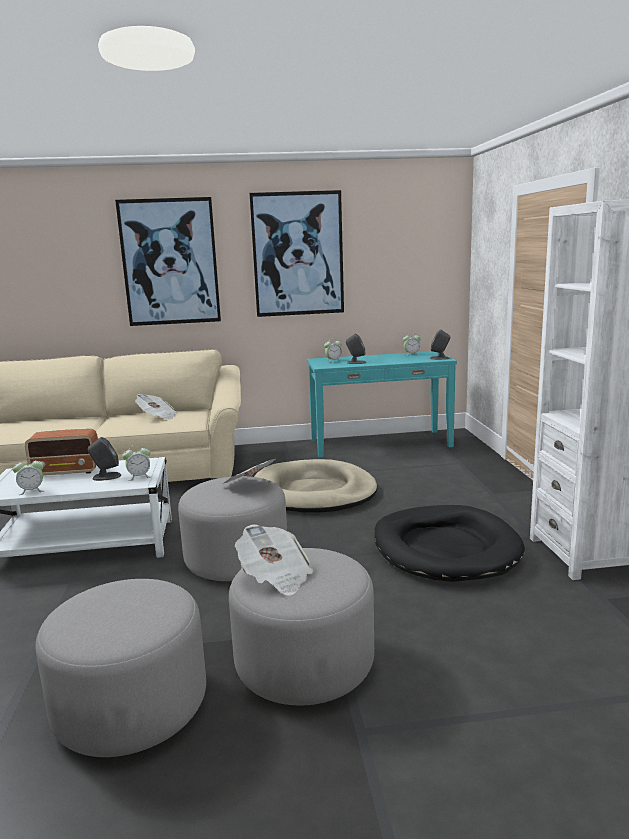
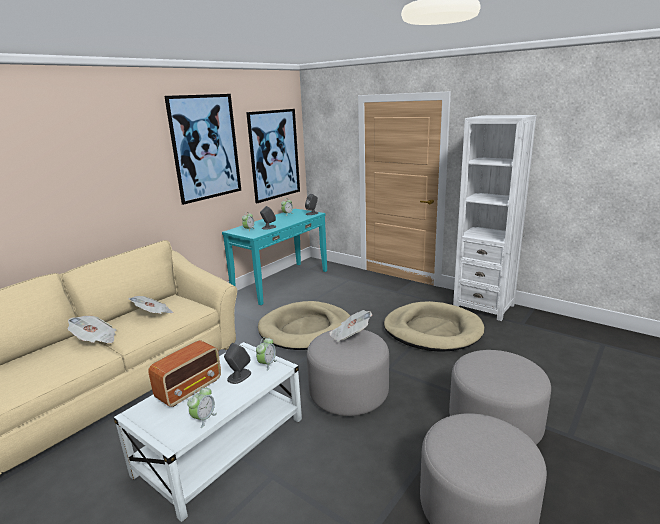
camera: 45 degrees left, 5 degrees up
picture [115,197,221,326] -> picture moved to [246,109,300,203]
newspaper [235,524,313,596] -> newspaper moved to [68,316,117,343]
black dog bed [374,505,525,582] -> beige dog bed [384,301,484,352]

